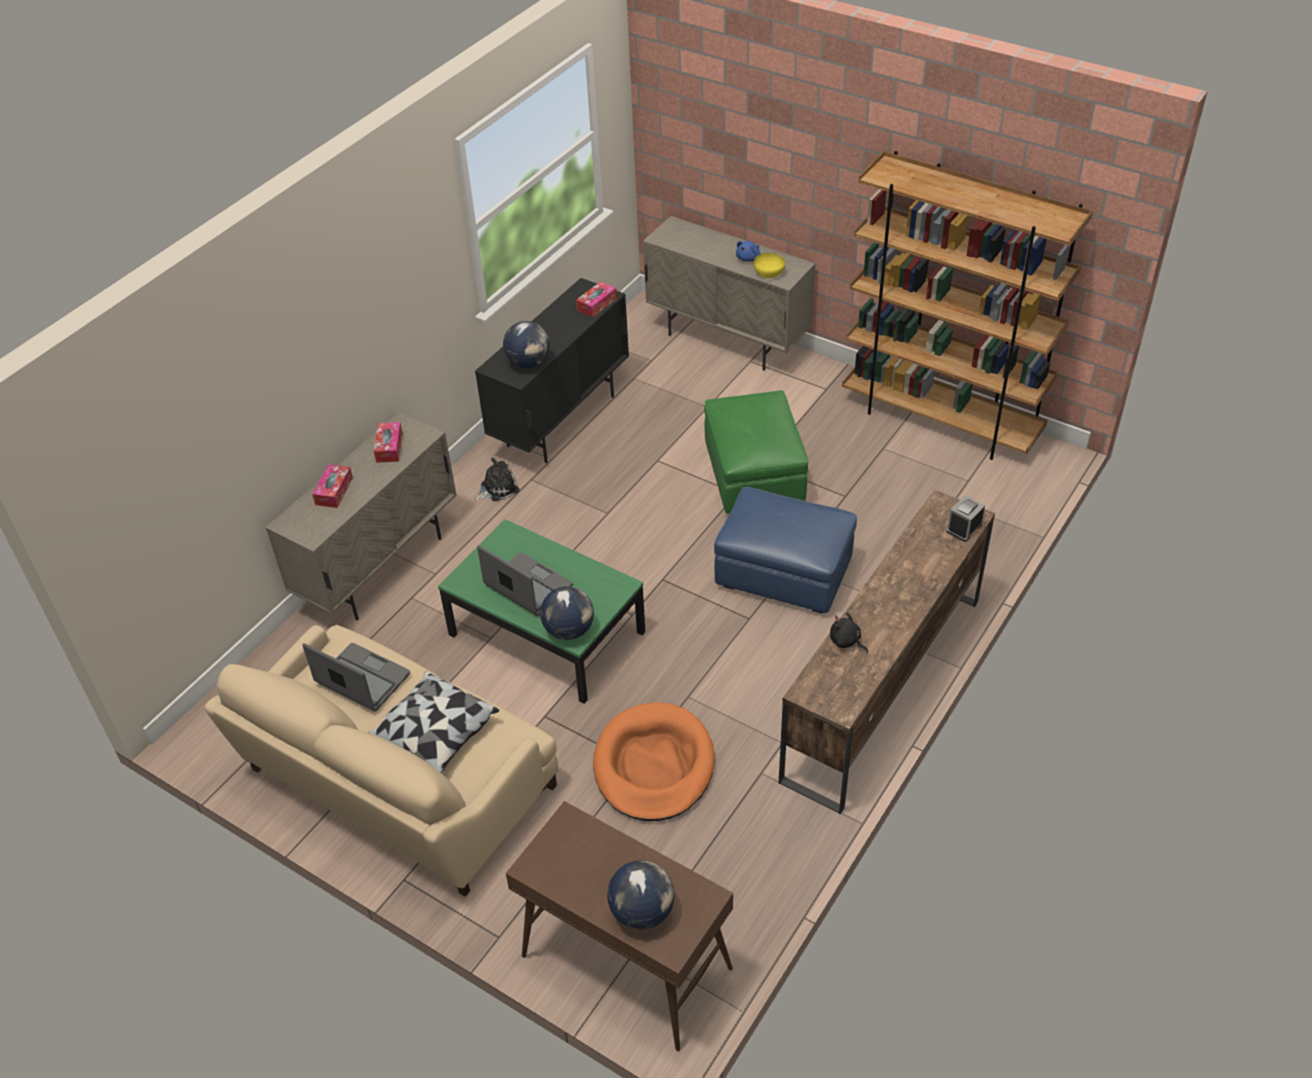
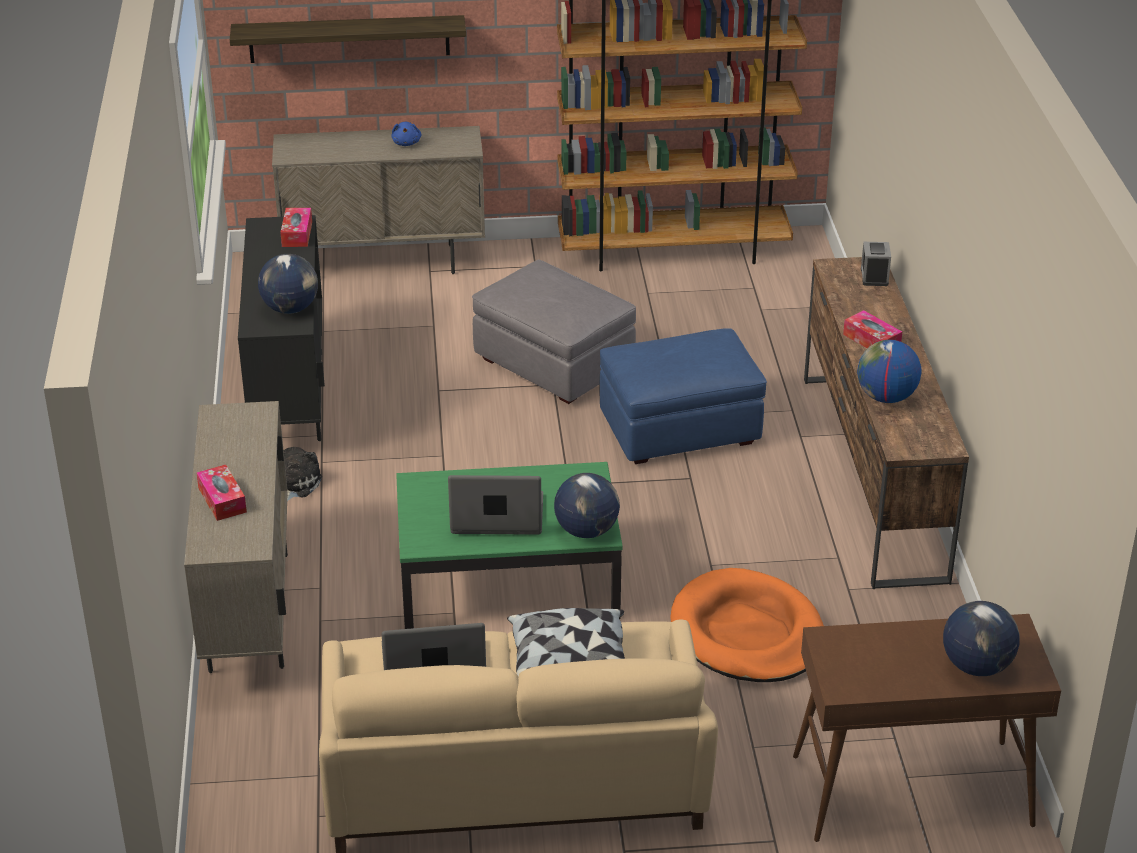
camera: 40 degrees left, 10 degrees down
tissue box [374,422,402,463] -> tissue box moved to [843,310,902,348]
green ottoman [704,390,808,514] -> grey ottoman [472,260,636,404]
yellow bowl [754,253,785,278] -> none
black plush toy [830,612,868,653] -> globe [857,340,922,403]
none -> shelf [230,15,466,63]

